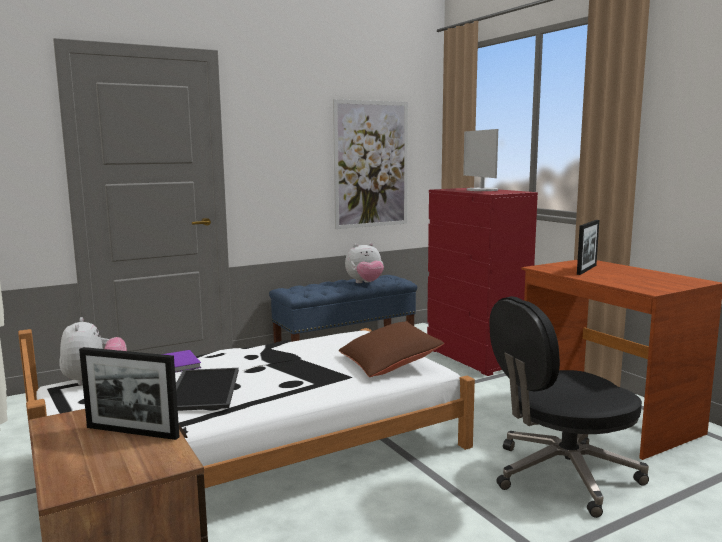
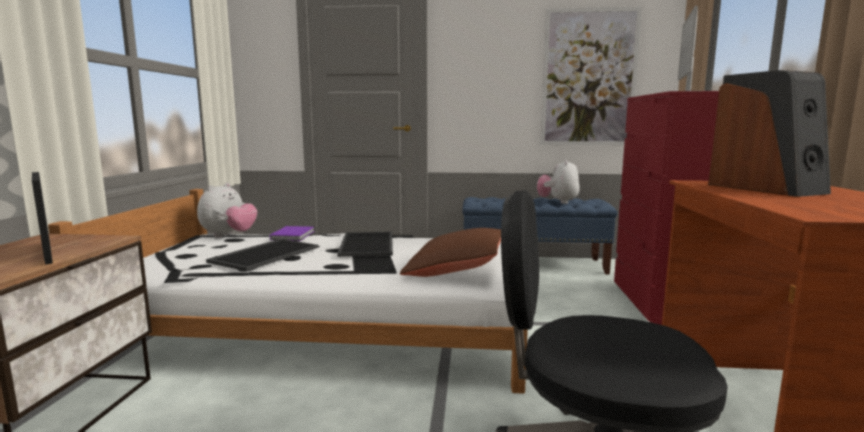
camera: 35 degrees right, 0 degrees up
plush toy [345,243,384,283] -> plush toy turned 90 degrees clockwise [537,160,580,204]
picture frame [577,220,599,275] -> speaker [708,70,831,197]
none -> tray [337,232,393,257]

